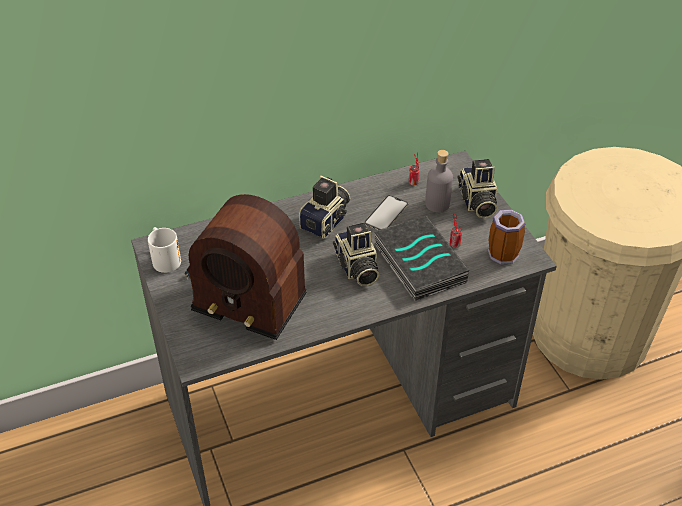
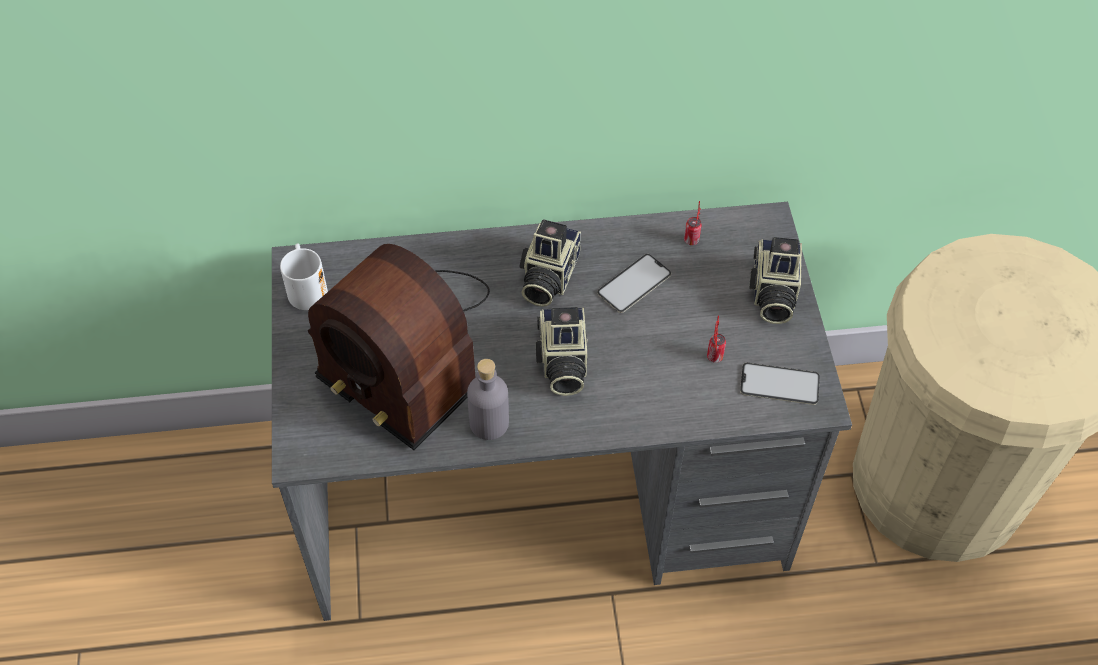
camera: 15 degrees right, 10 degrees up
camera [299,176,350,239] -> camera turned 150 degrees clockwise [519,219,581,307]
book [374,216,469,301] -> none
grey bottle [425,150,453,213] -> grey bottle moved to [467,359,509,440]
mug [488,210,525,265] -> phone [740,363,820,405]

